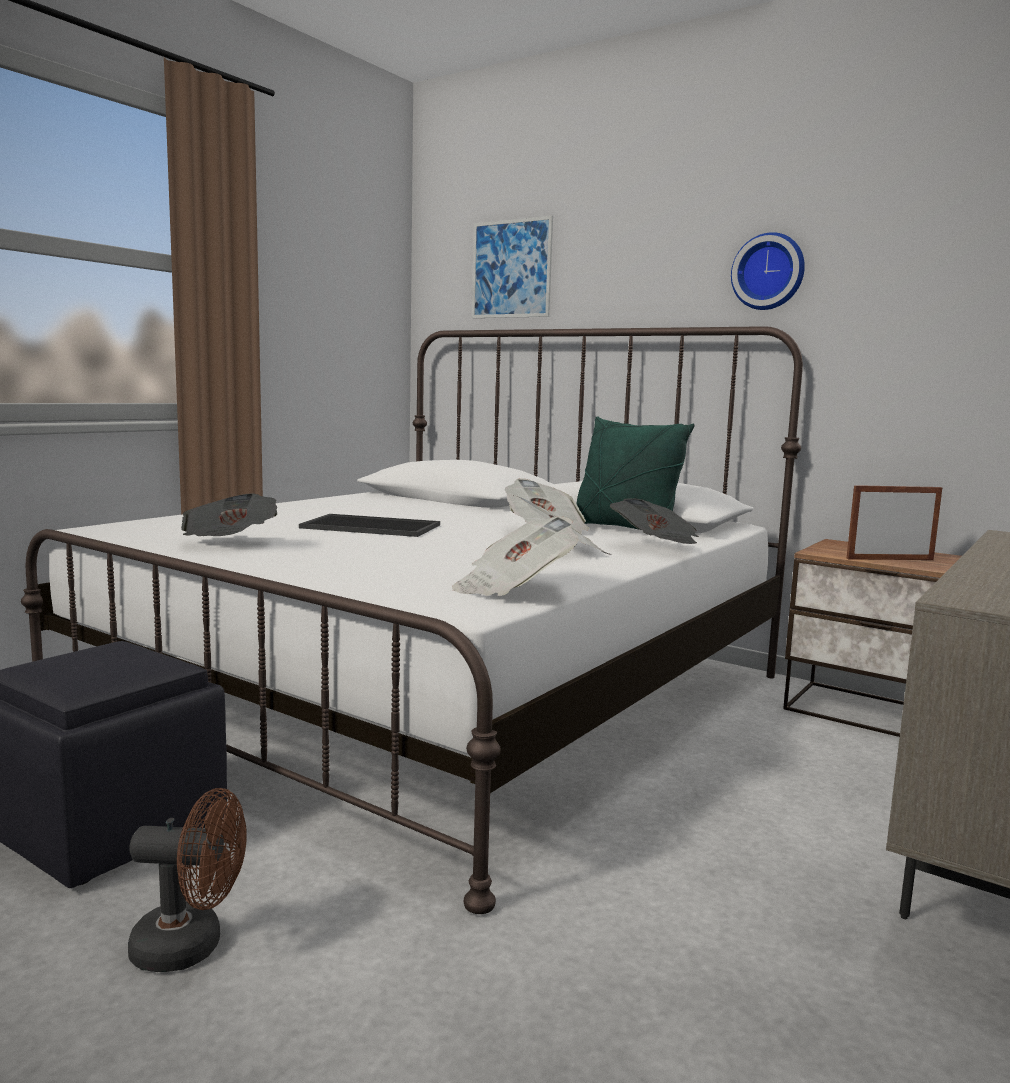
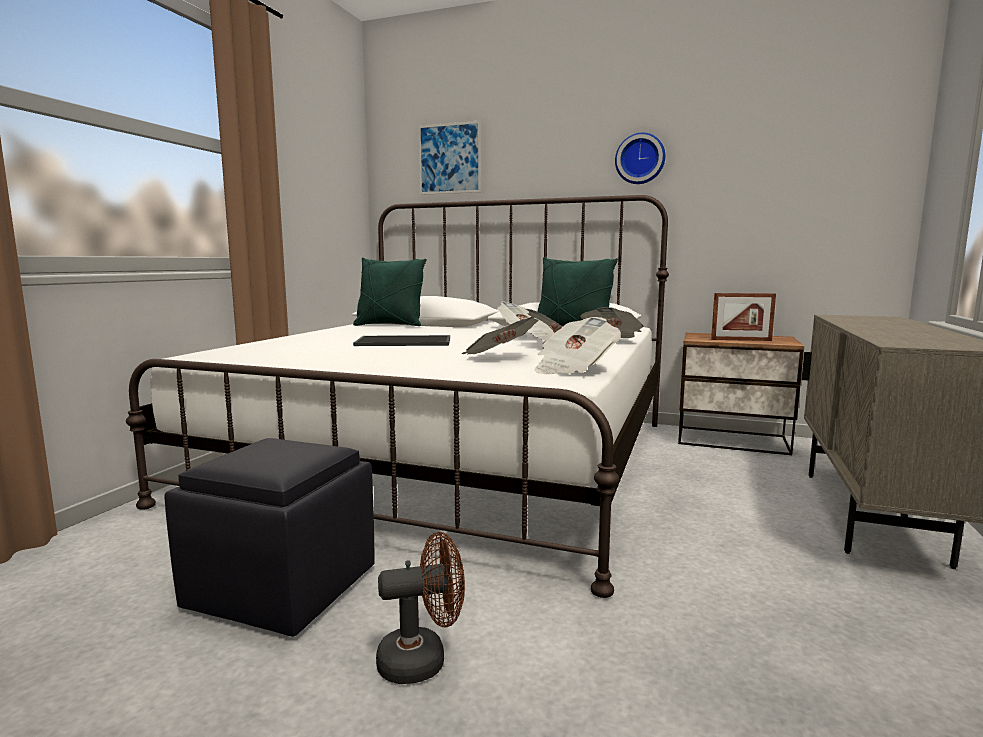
camera: 15 degrees left, 0 degrees up
newspaper [181,493,278,536] -> newspaper moved to [462,316,538,355]
picture frame [846,485,942,560] -> picture frame turned 150 degrees counterclockwise [711,293,776,341]
none -> green pillow [353,258,427,326]

